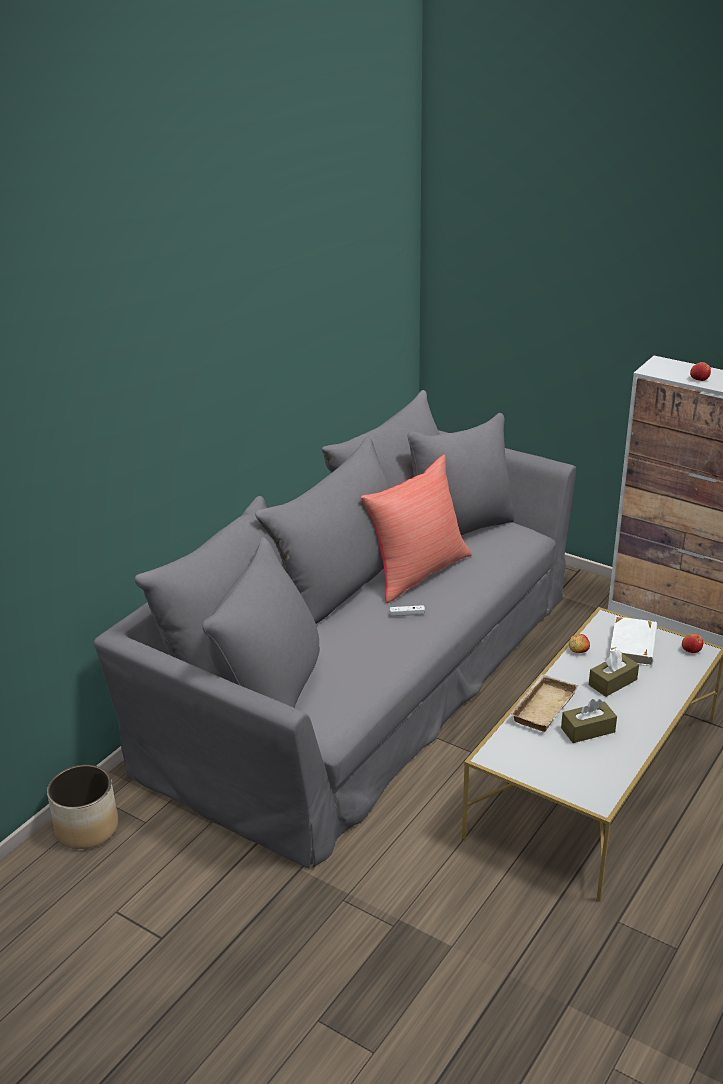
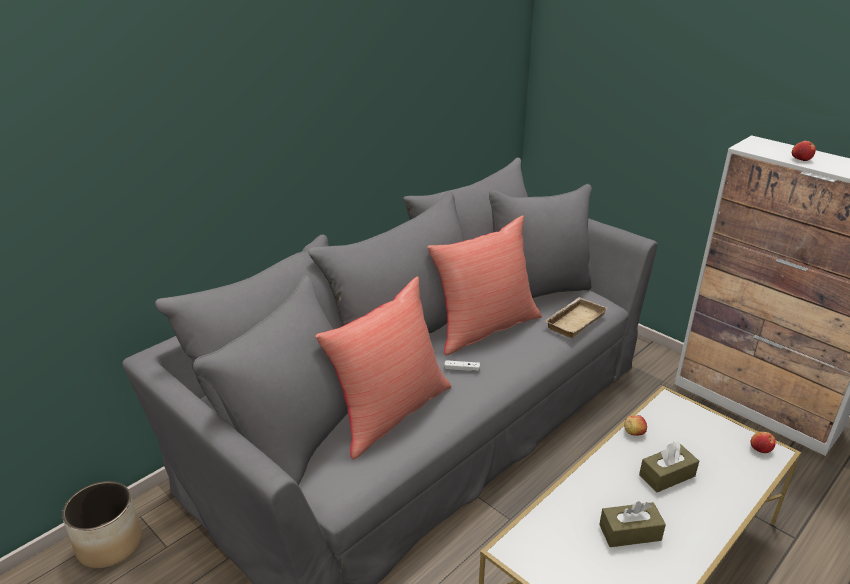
camera: 10 degrees right, 0 degrees up
beige tray [510,674,578,732] -> beige tray moved to [545,297,607,338]
white book [610,616,657,666] -> none
none -> red pillow [315,276,451,460]

